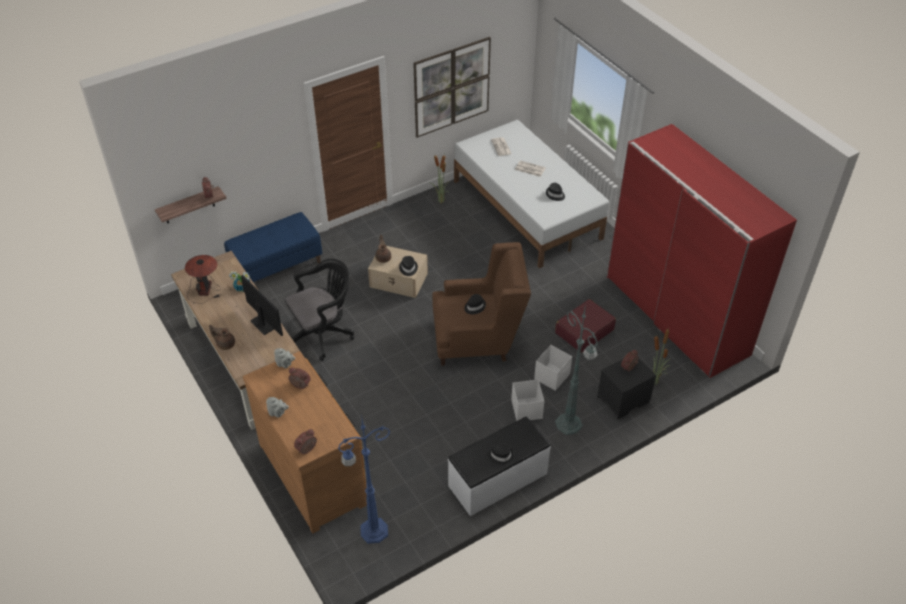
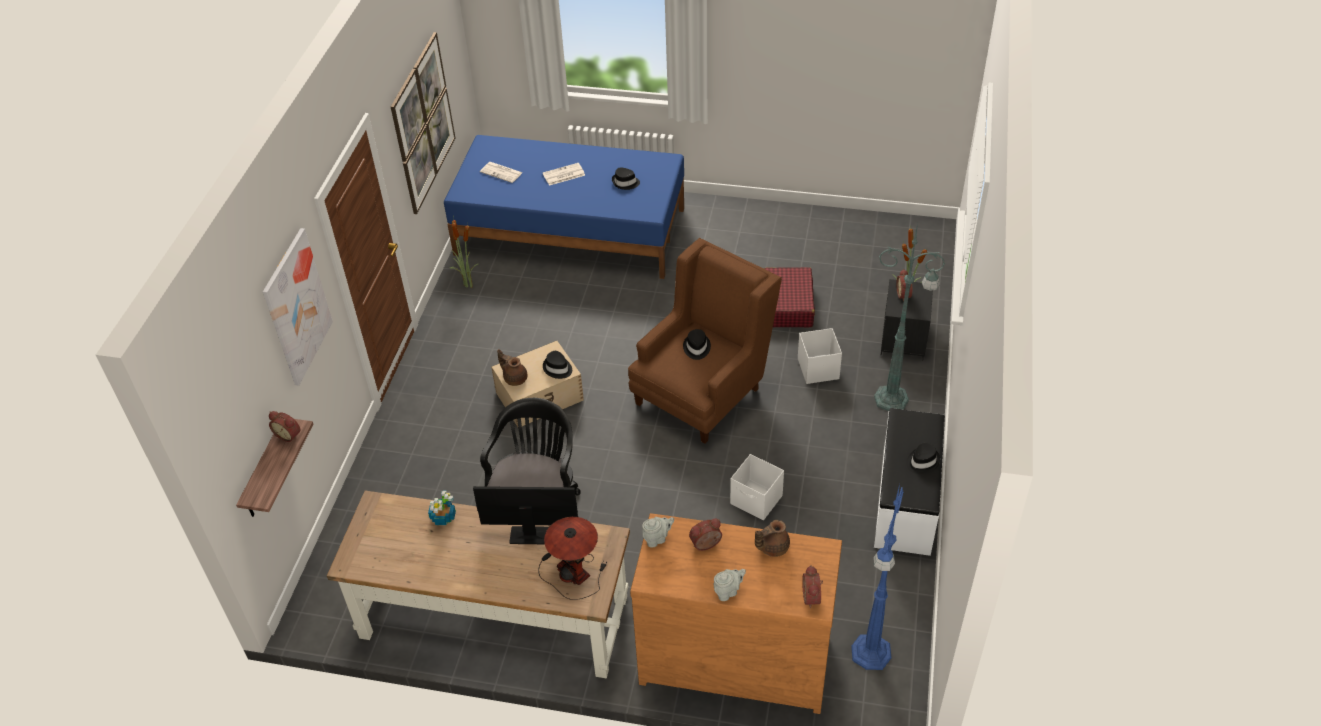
camera: 45 degrees left, 0 degrees up
table lamp [185,255,221,304] -> table lamp moved to [538,517,607,600]
brown teapot [209,324,235,350] -> brown teapot moved to [755,520,790,557]
blue bench [224,212,322,282] -> none
white bed [454,120,609,268] -> blue bed [444,135,684,279]
white storage box [511,379,544,421] -> white storage box moved to [730,454,784,520]
red wardrobe [607,124,797,378] -> none
none -> picture [263,228,333,385]

